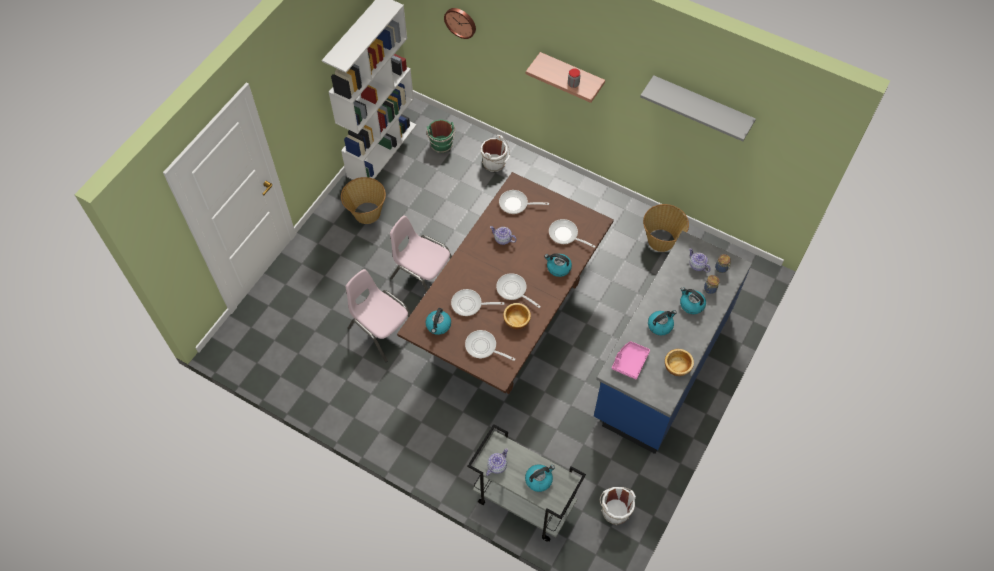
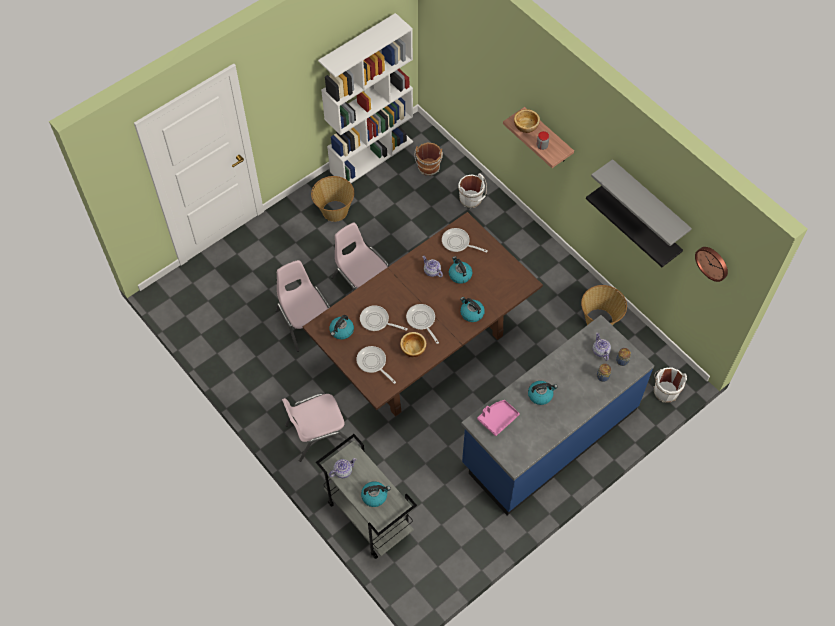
camera: 20 degrees right, 0 degrees up
green bucket [426,119,455,153] -> brown bucket [414,143,443,176]
wall clock [444,8,476,39] -> wall clock moved to [695,247,728,282]
frying pan [549,219,596,248] -> none
white bucket [600,487,636,525] -> white bucket moved to [653,367,687,403]
bowl [665,349,694,376] -> bowl moved to [514,109,540,133]
kettle [680,287,706,314] -> kettle moved to [449,256,472,284]
none -> pink chair [282,393,352,462]
none -> black shelf [586,186,683,267]

